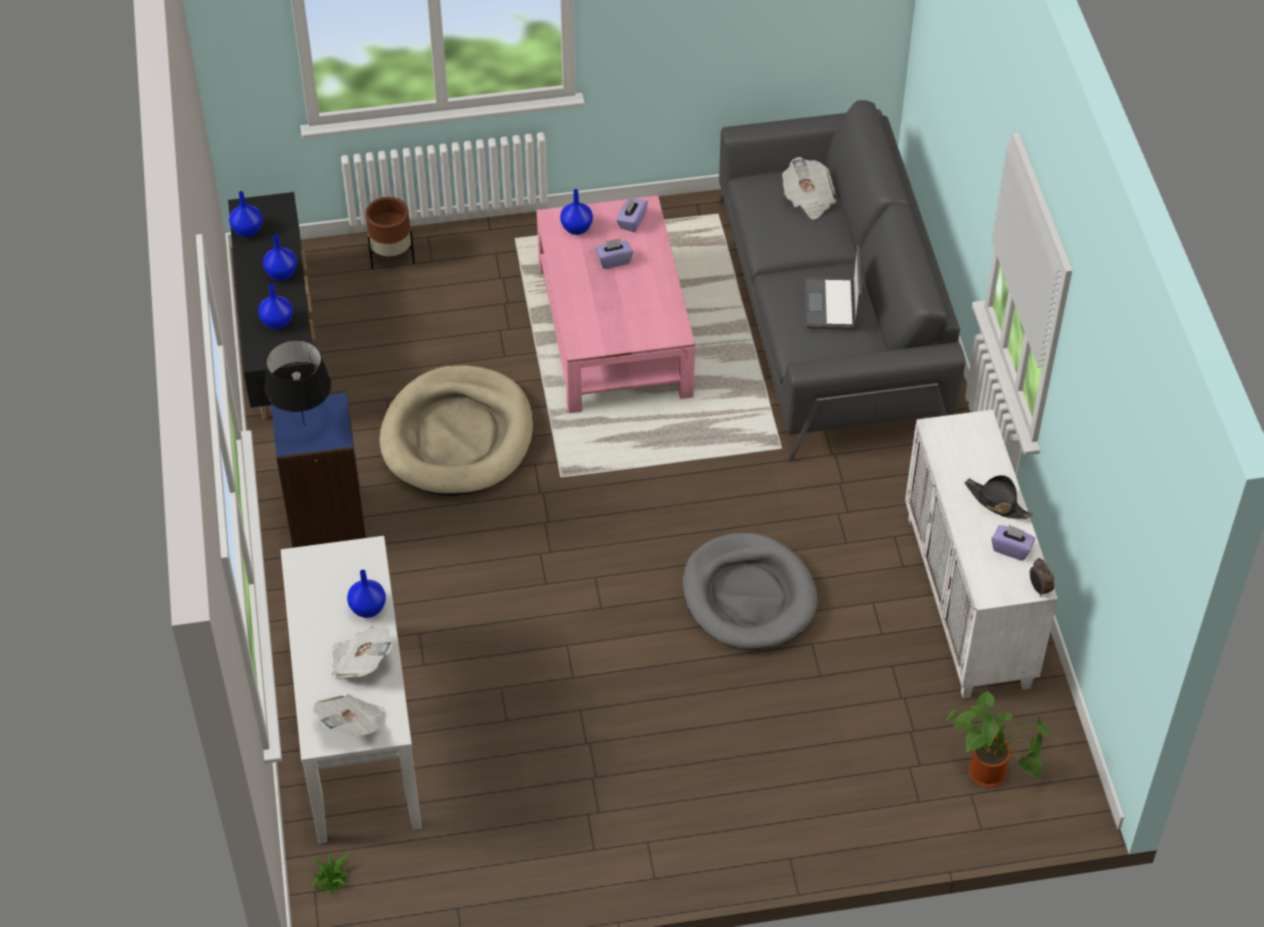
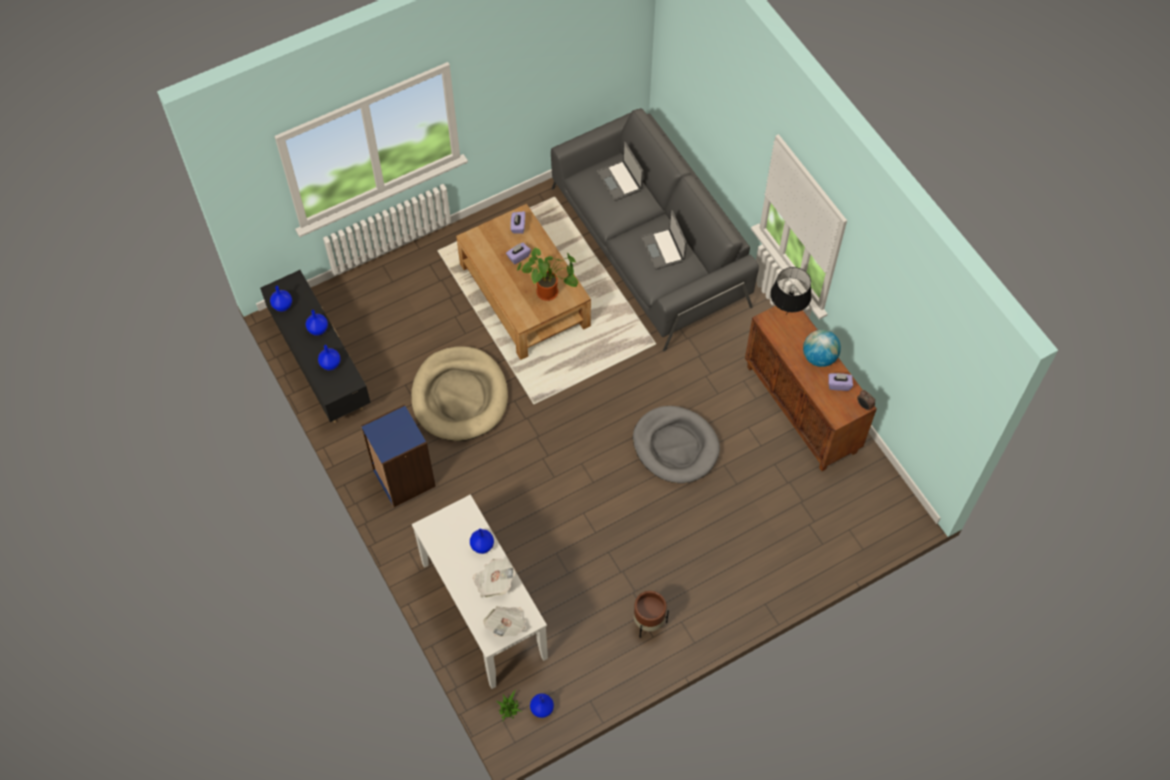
camera: 20 degrees left, 10 degrees up
black table lamp [265,340,331,426] -> black table lamp moved to [770,267,812,315]
brown planter [365,197,415,269] -> brown planter moved to [634,591,669,638]
pink coffee table [537,196,695,413] -> brown coffee table [456,204,591,360]
blue vase [560,189,593,235] -> blue vase moved to [530,693,554,718]
newspaper [782,157,836,220] -> laptop [597,142,643,201]
white cabinet [905,409,1058,698] -> brown cabinet [745,306,877,471]
potted plant [946,691,1049,787] -> potted plant moved to [517,247,578,301]
black hat [965,475,1033,519] -> globe [803,330,841,367]

